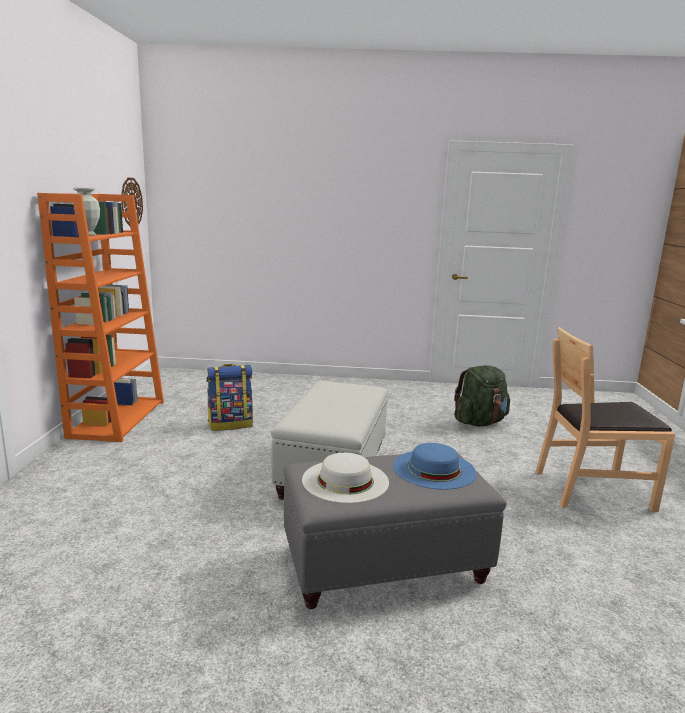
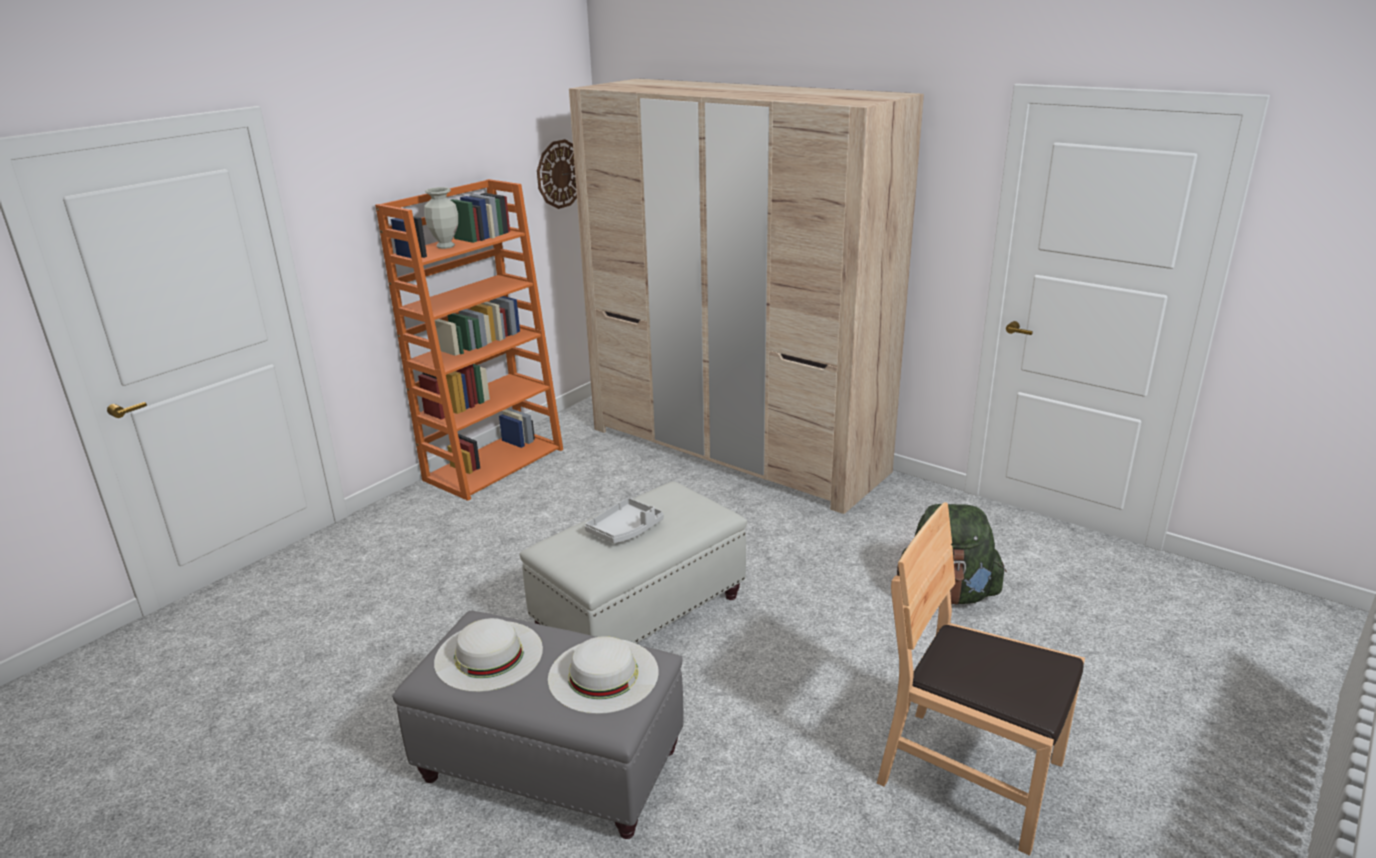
camera: 35 degrees right, 10 degrees up
backpack [206,364,253,431] -> none
blue hat [393,443,476,490] -> white hat [548,636,659,714]
none -> beige wardrobe [569,79,924,514]
none -> grey tray [585,498,664,543]

